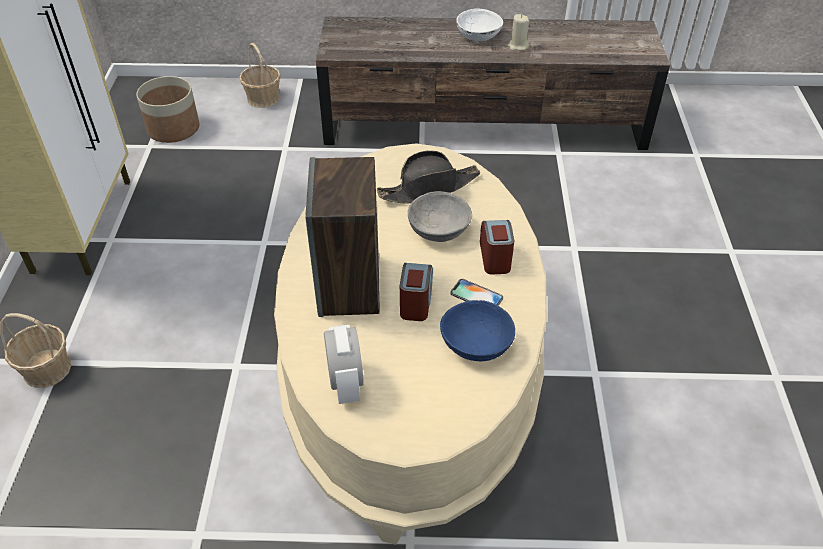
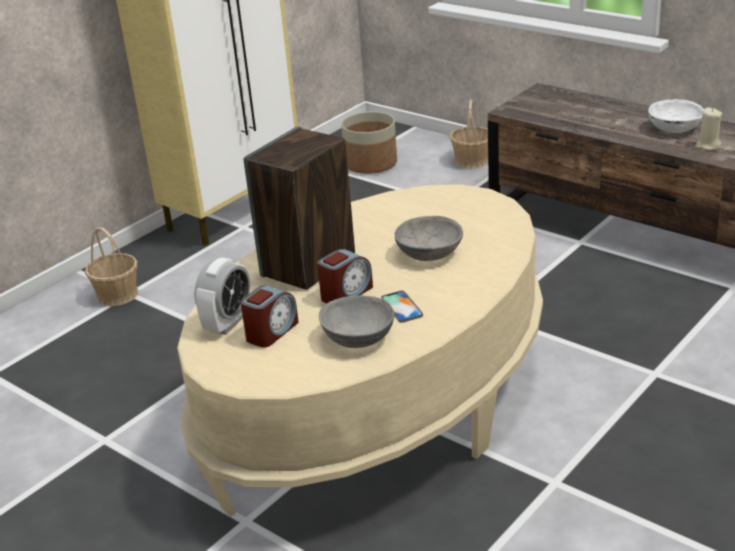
camera: 40 degrees right, 15 degrees down
black hat [377,150,480,204] -> none
blue bowl [440,300,515,361] -> grey bowl [319,296,394,348]
alarm clock [480,220,514,274] -> alarm clock moved to [240,286,299,348]

